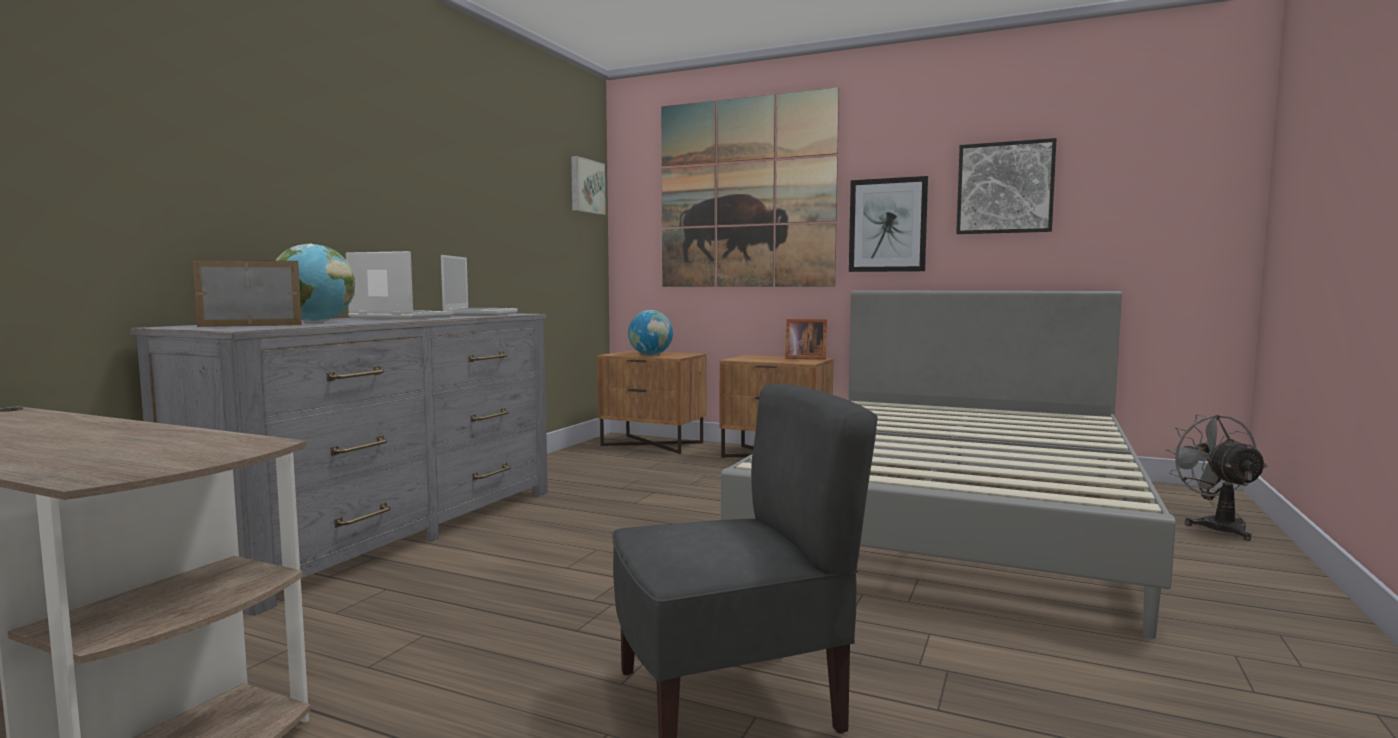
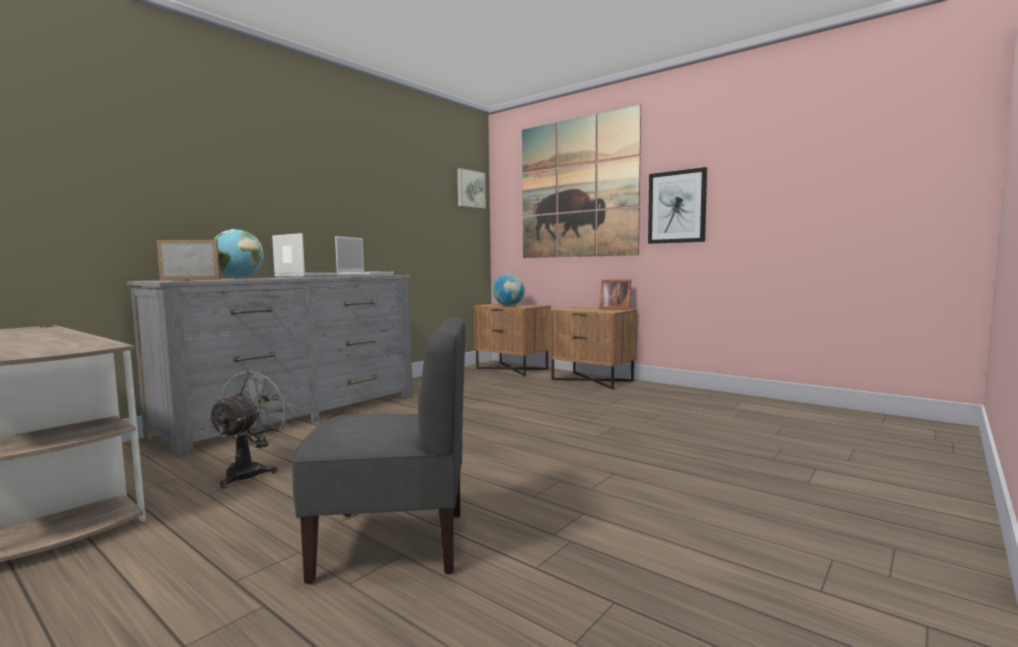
camera: 15 degrees right, 0 degrees up
grey bed [721,290,1176,639] -> none
picture [956,138,1057,234] -> none
grey fan [1165,414,1268,541] -> grey fan moved to [207,369,295,488]

